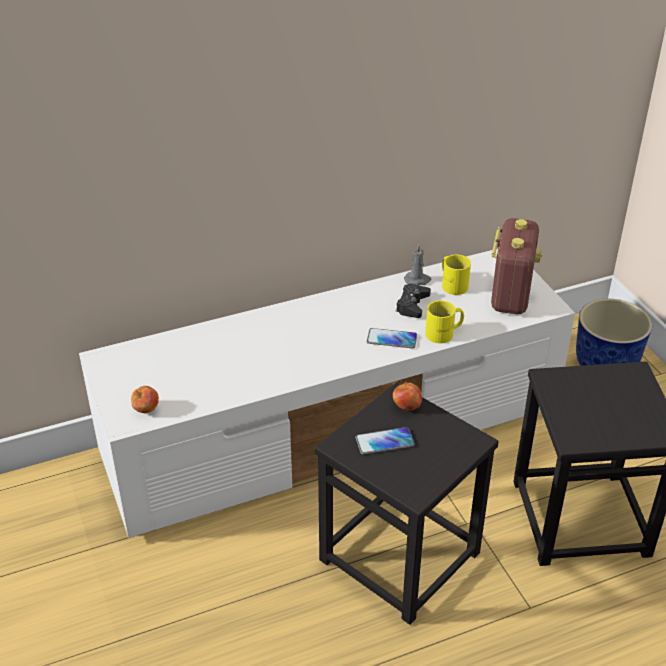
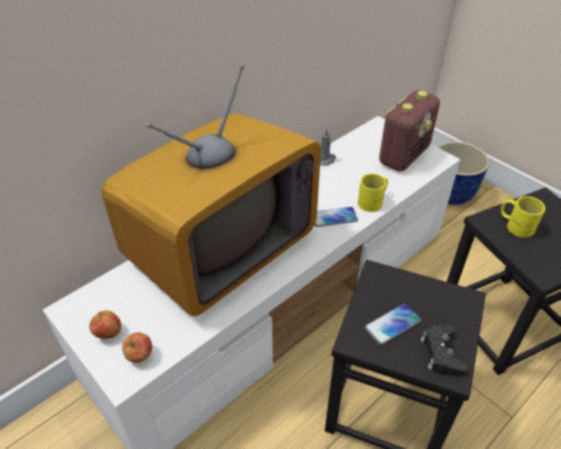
camera: 20 degrees left, 5 degrees up
apple [393,382,422,411] -> apple moved to [89,310,121,339]
black game controller [396,283,431,318] -> black game controller moved to [421,324,467,375]
yellow mug [442,255,471,295] -> yellow mug moved to [501,196,545,238]
radio [491,218,542,314] -> radio turned 45 degrees clockwise [379,90,440,172]
none -> television [102,64,321,316]

